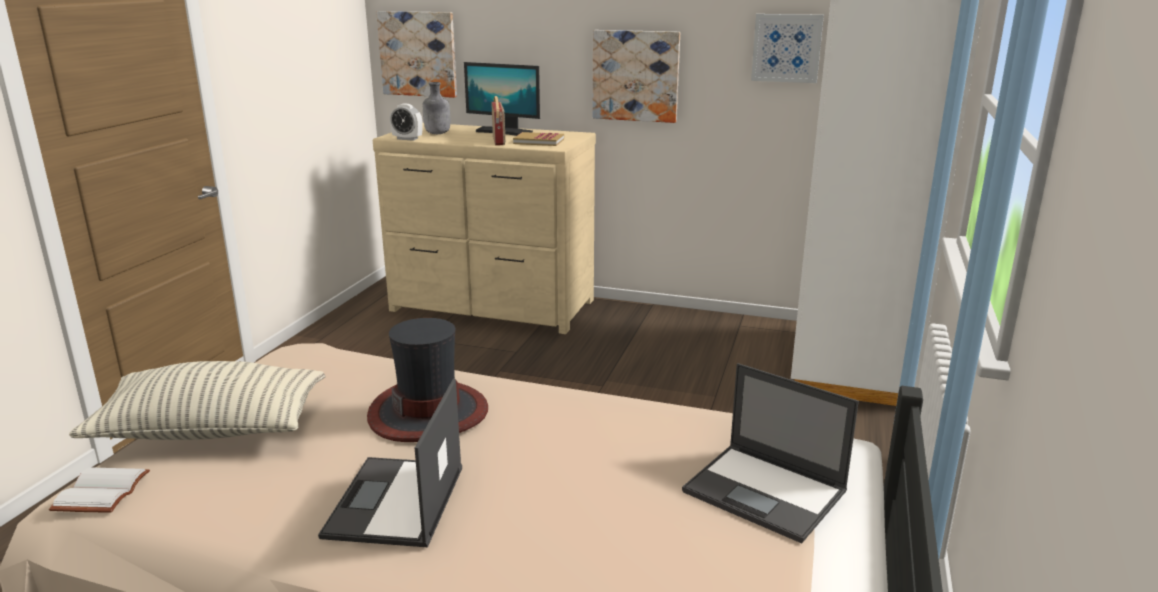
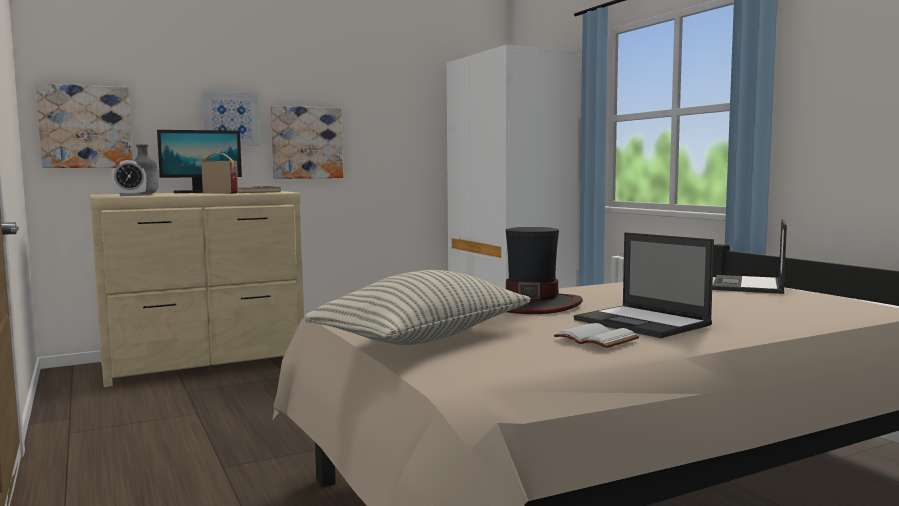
camera: 45 degrees left, 15 degrees down
white book [49,467,150,513] -> white book moved to [554,323,639,348]
laptop [682,363,859,543] -> laptop turned 120 degrees clockwise [712,219,787,294]
picture [751,14,824,83] -> picture moved to [203,92,260,146]

